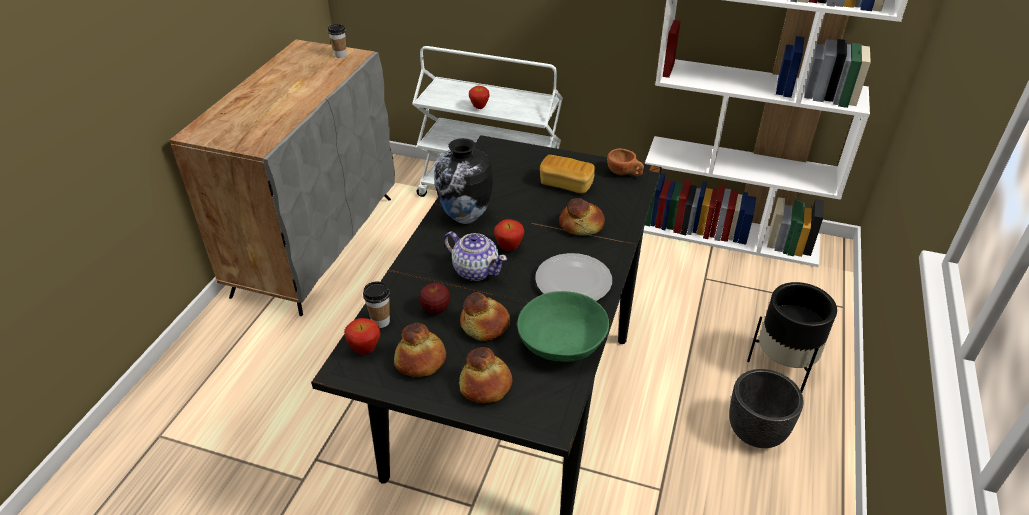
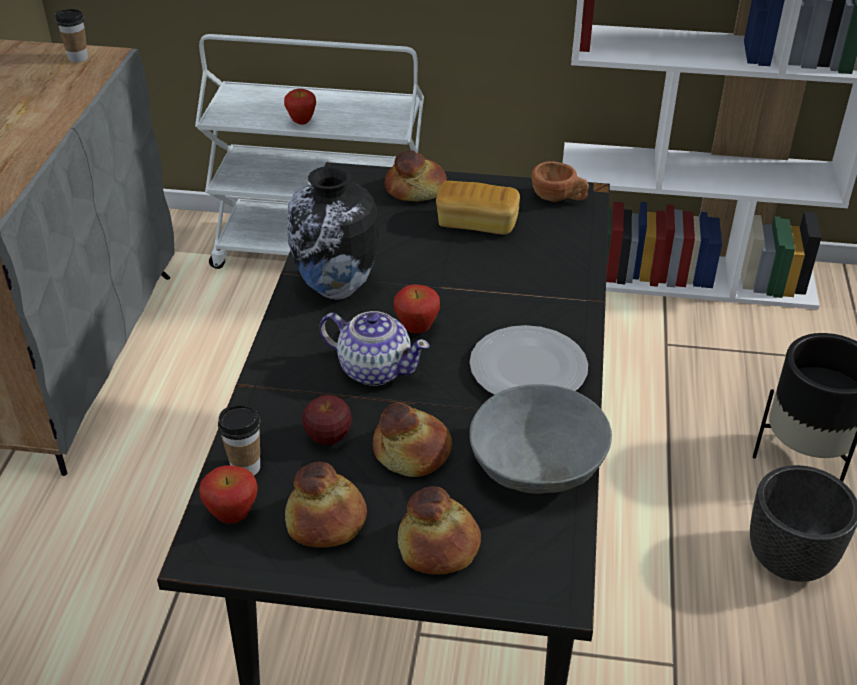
camera: 10 degrees left, 0 degrees up
green bowl [517,291,609,362] -> grey bowl [469,384,612,494]
bread [559,198,605,235] -> bread moved to [385,150,447,201]

